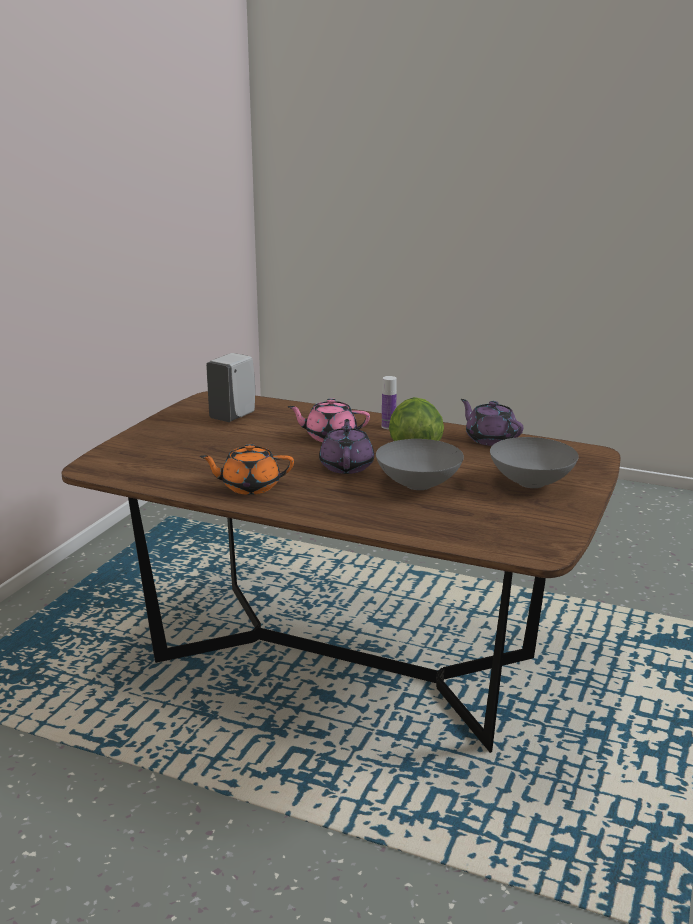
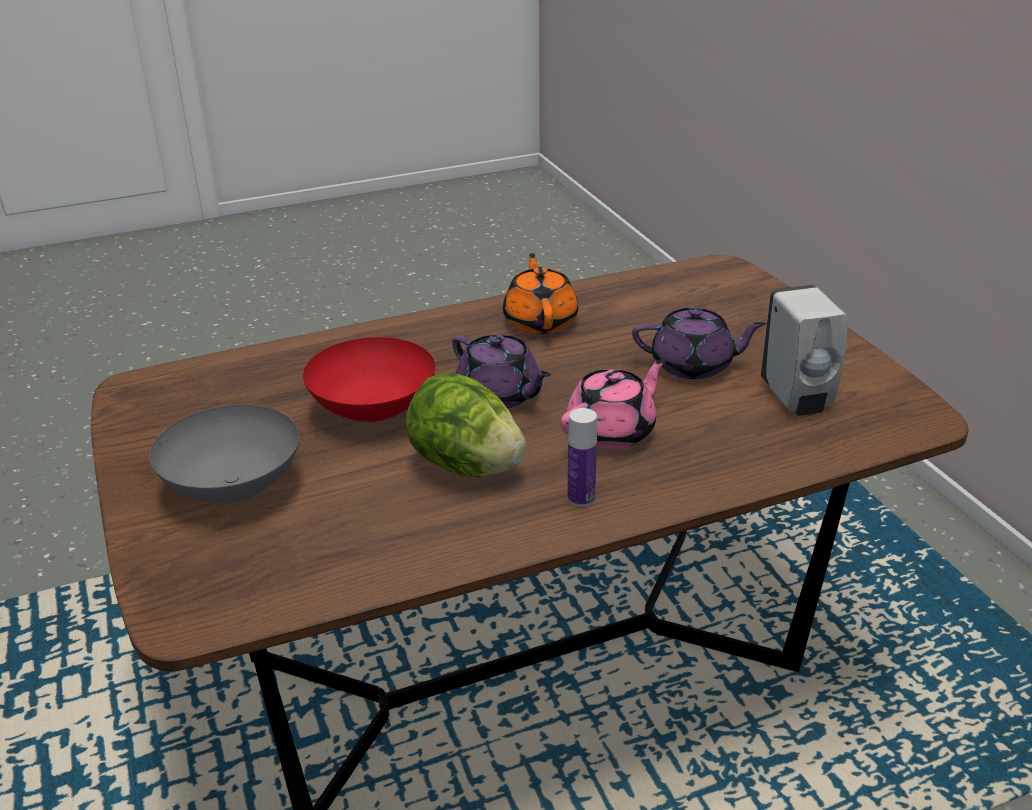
camera: 135 degrees right, 10 degrees up
orange teapot [199,444,294,495] -> orange teapot turned 45 degrees counterclockwise [503,253,578,334]
grey bowl [376,439,464,490] -> red bowl [303,337,436,422]
purple teapot [461,399,523,446] -> purple teapot moved to [632,307,767,379]

